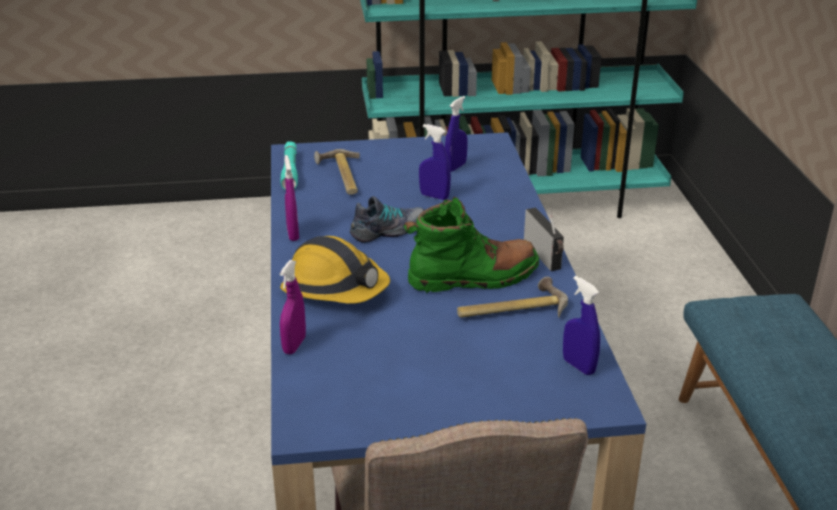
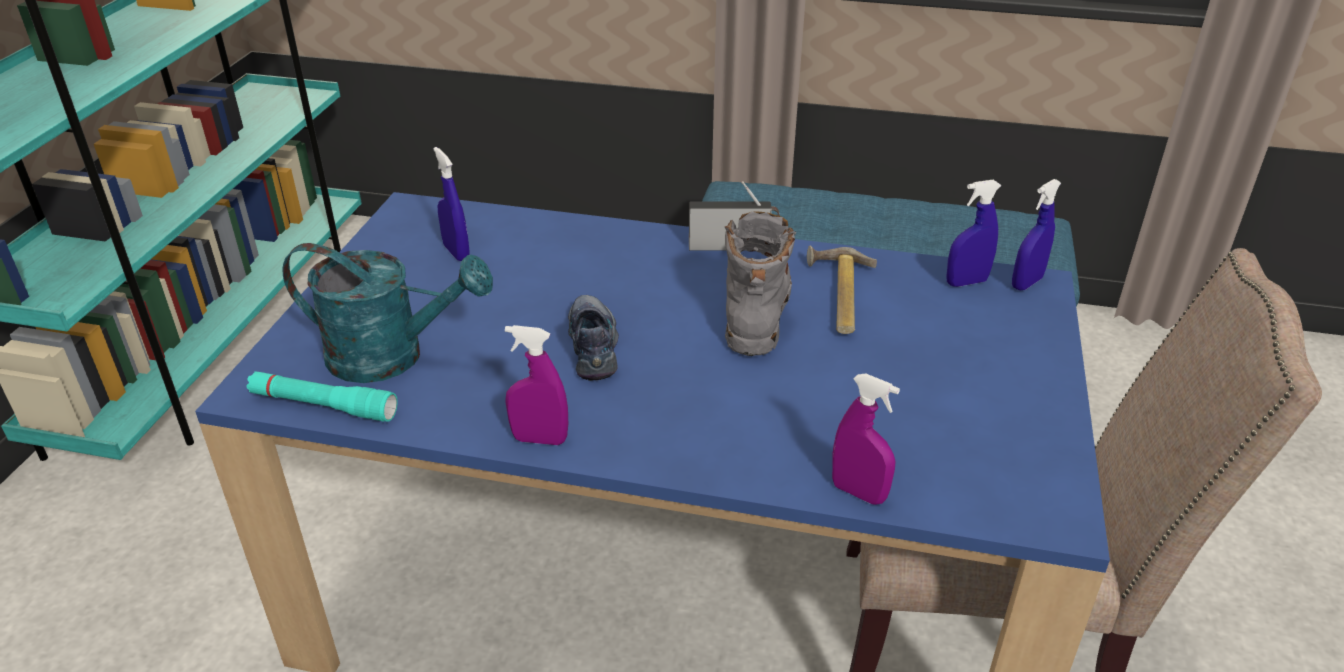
camera: 70 degrees left, 5 degrees up
hard hat [280,236,390,303] -> none
hammer [314,149,360,195] -> turquoise watering can [282,243,493,383]
green boot [404,197,539,293] -> grey boot [725,211,796,356]
blue spray bottle [419,124,451,200] -> blue spray bottle moved to [1012,179,1061,290]

